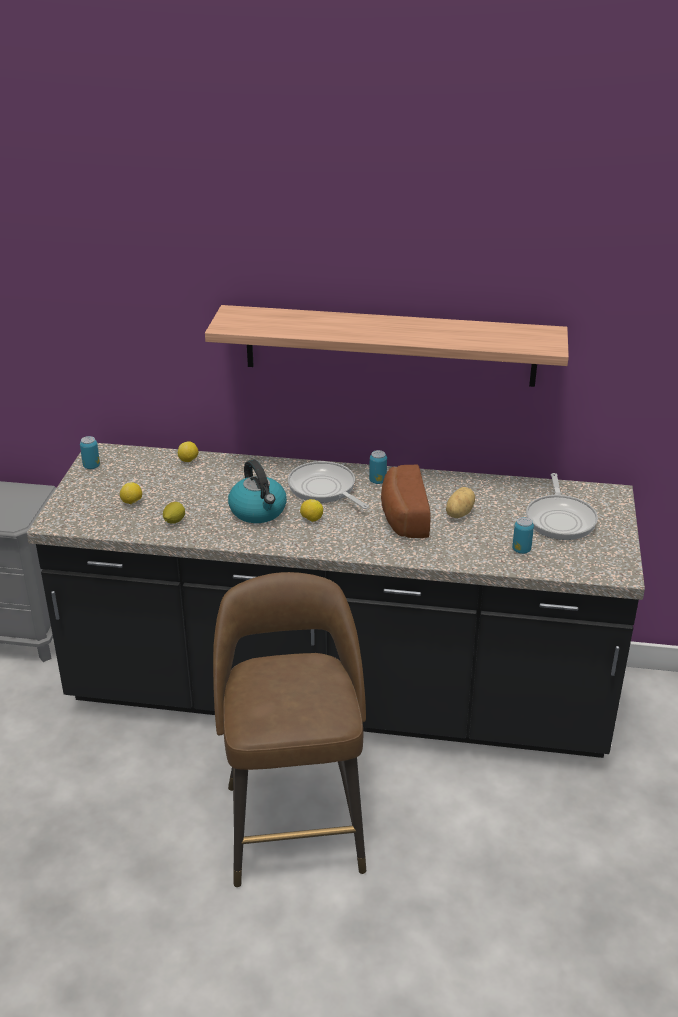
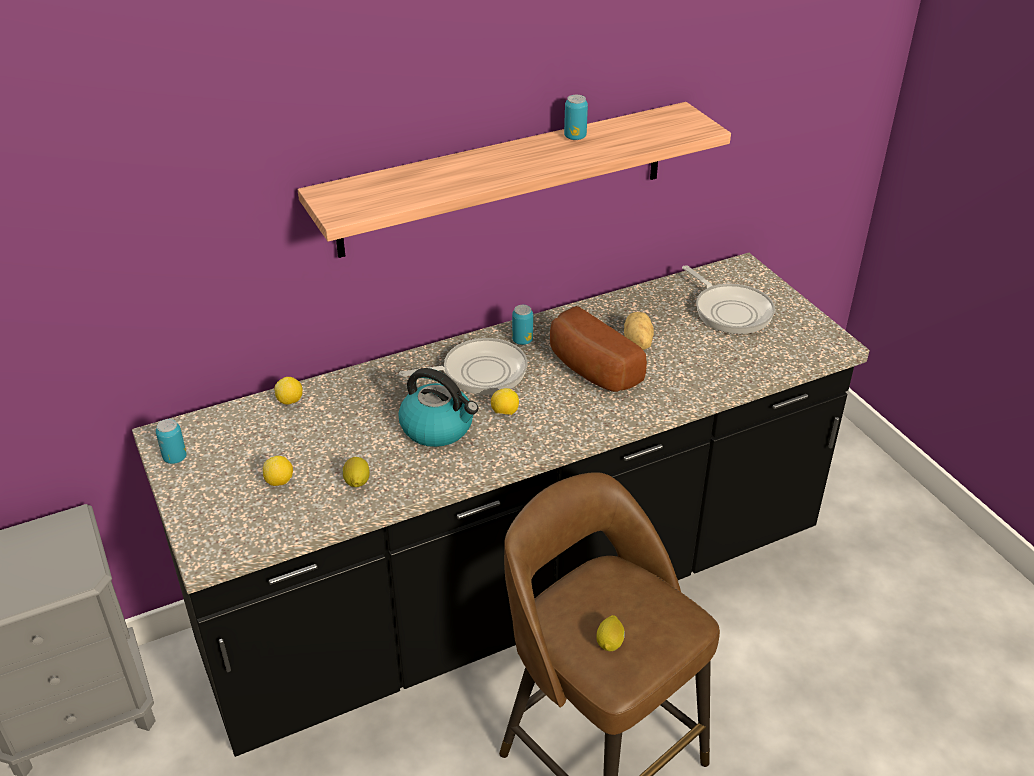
camera: 35 degrees left, 5 degrees up
frying pan [288,461,369,509] -> frying pan turned 150 degrees clockwise [399,338,528,395]
can [512,517,534,554] -> can moved to [564,95,588,140]
none -> lemon [596,615,625,651]

